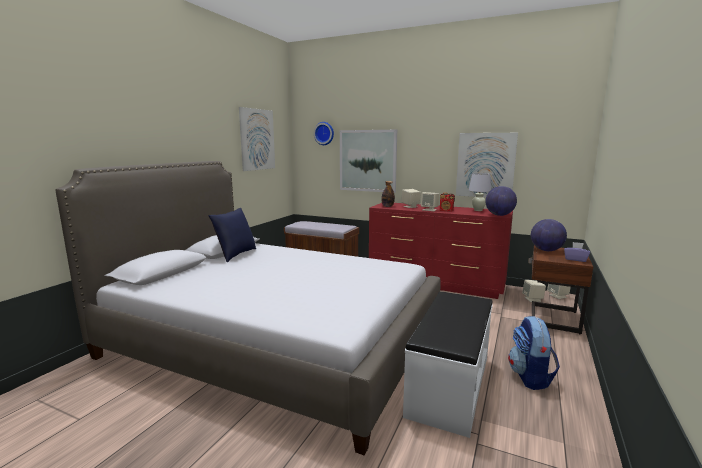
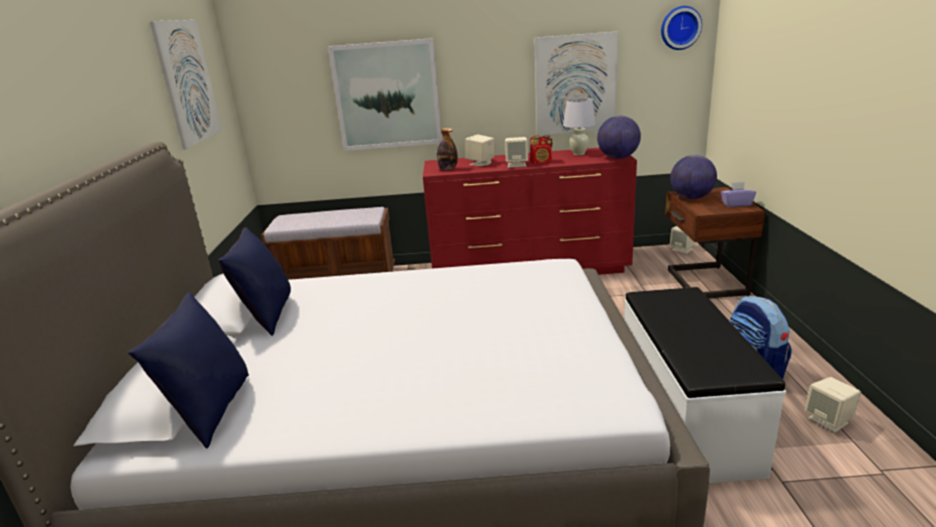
camera: 25 degrees left, 10 degrees up
wall clock [314,122,334,145] -> wall clock moved to [661,6,702,50]
beige speaker [522,280,546,302] -> beige speaker moved to [805,377,861,433]
none -> blue pillow [128,293,249,448]

